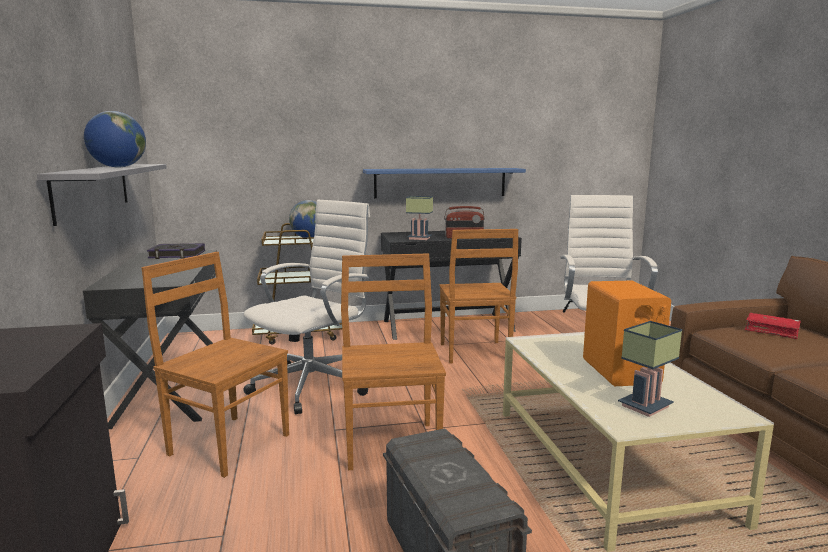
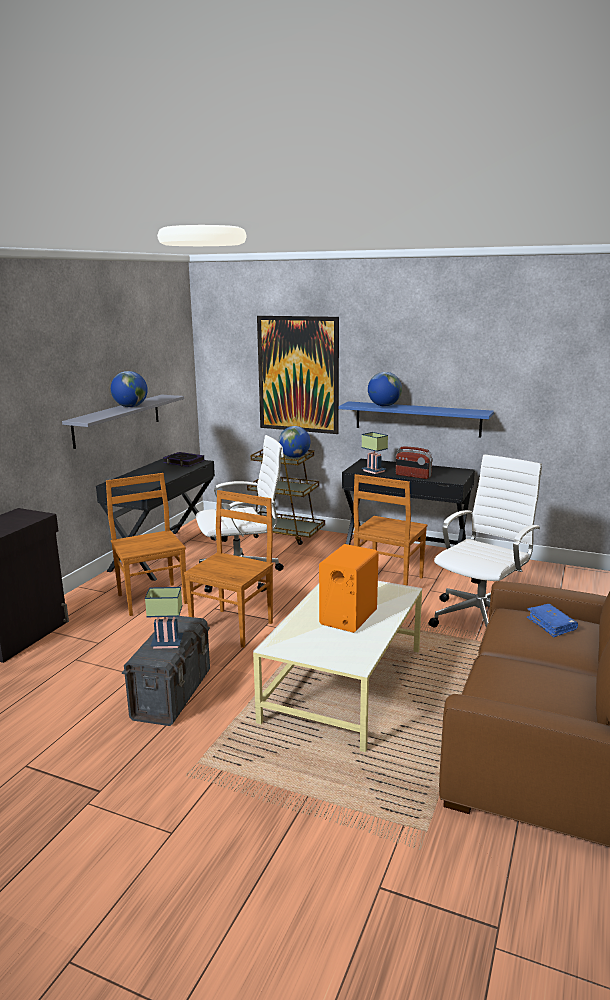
camera: 35 degrees right, 5 degrees up
table lamp [618,321,682,417] -> table lamp moved to [145,587,183,649]
red book [745,313,801,339] -> blue book [527,604,578,637]
none -> picture [257,316,339,434]
none -> globe [368,372,402,406]

